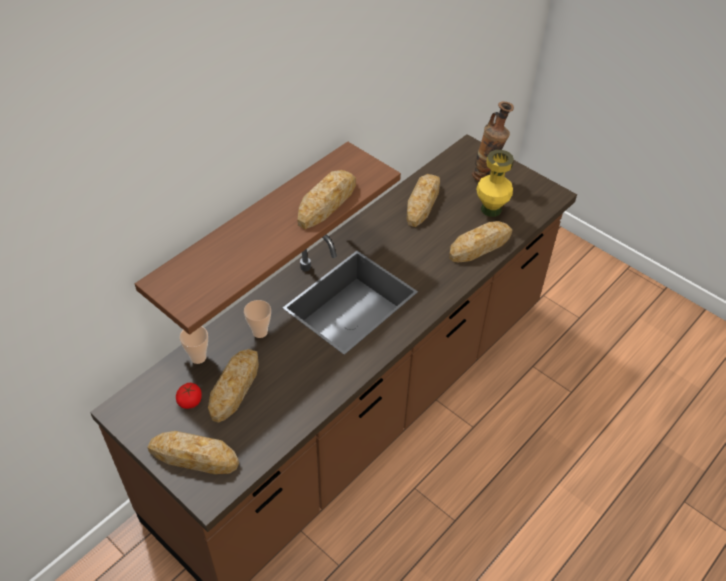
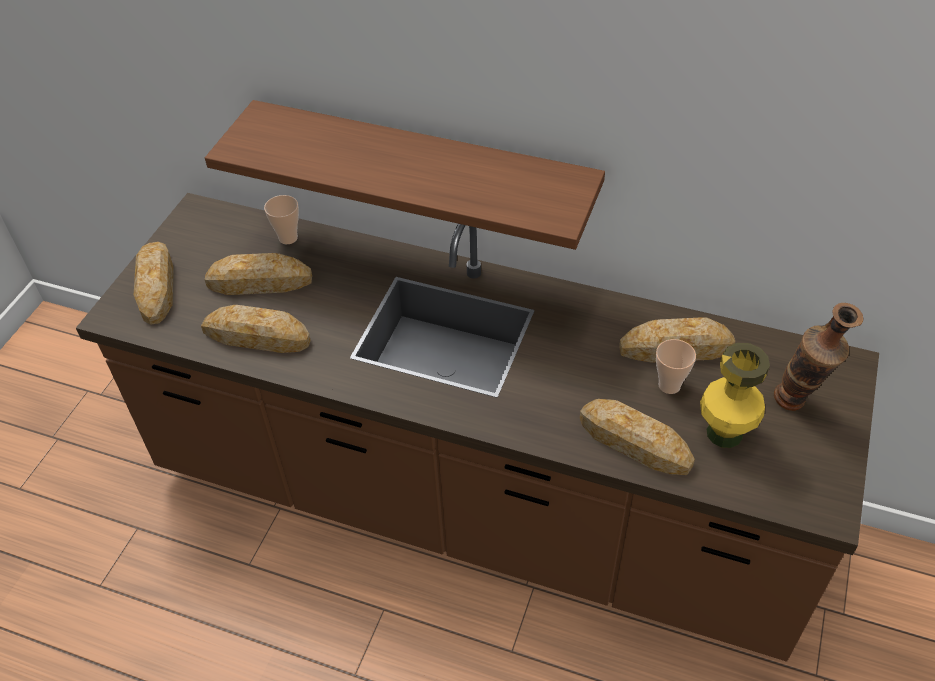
camera: 70 degrees right, 0 degrees up
tomato [176,383,202,409] -> none
cup [244,300,271,338] -> cup moved to [656,339,696,394]
bread [297,170,356,229] -> bread moved to [201,305,311,353]

